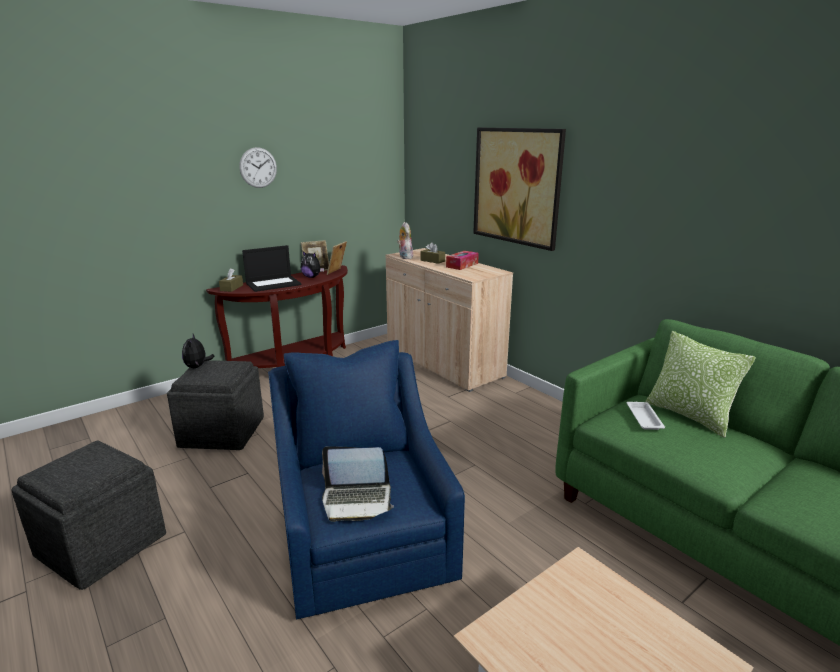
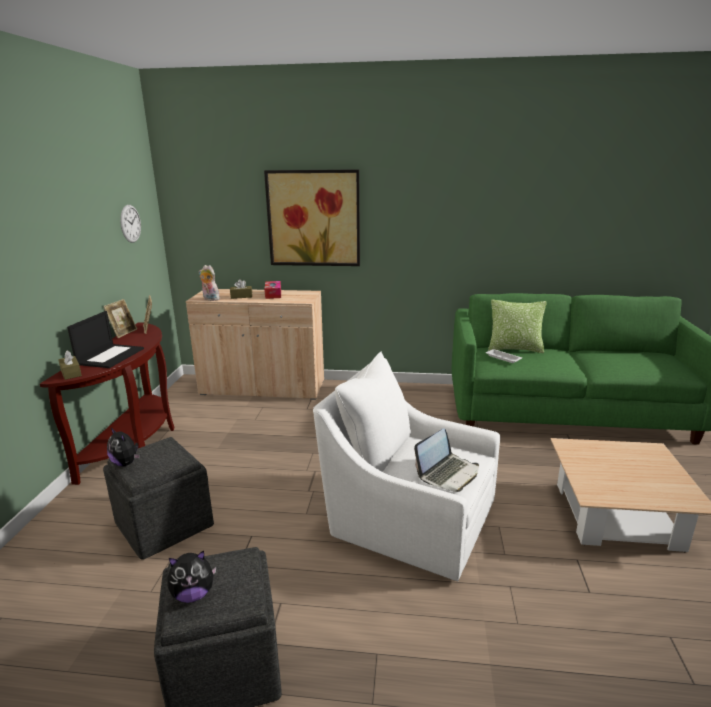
camera: 45 degrees left, 0 degrees up
wall clock [239,147,277,188] -> wall clock moved to [120,205,141,243]
blue armchair [268,340,465,619] -> white armchair [313,352,500,582]
plush toy [301,251,324,278] -> plush toy moved to [167,550,217,603]

